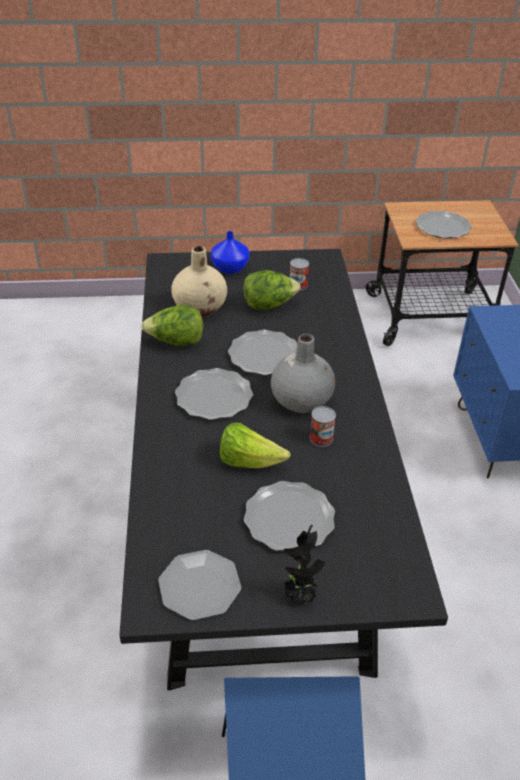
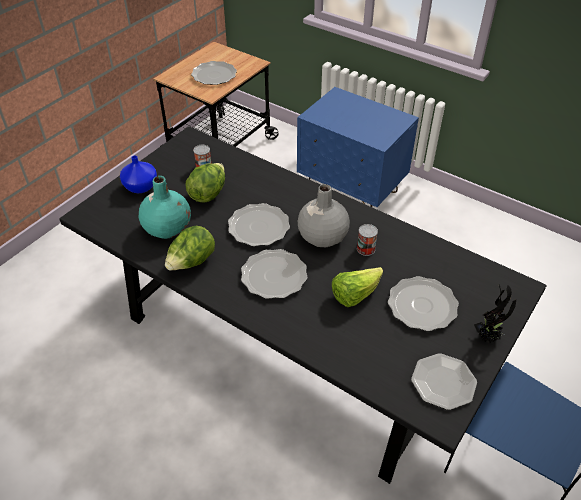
camera: 50 degrees left, 5 degrees up
beige vase [172,246,227,317] -> turquoise vase [139,176,191,239]

